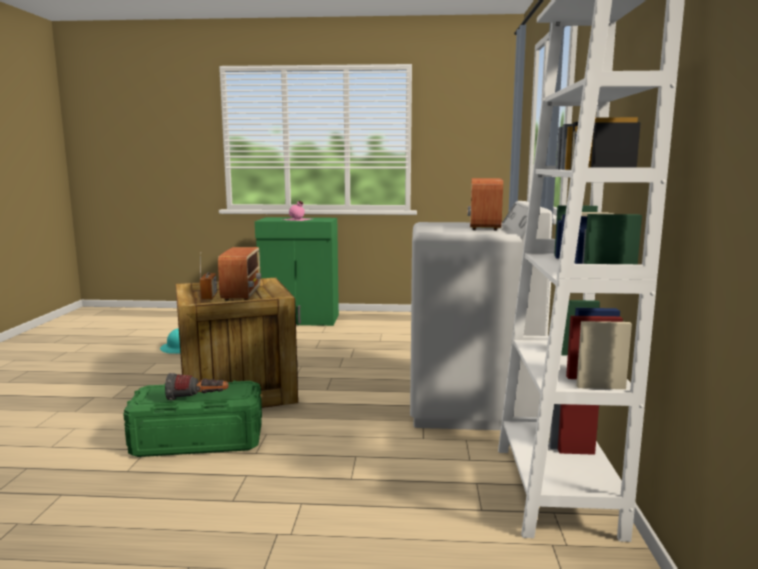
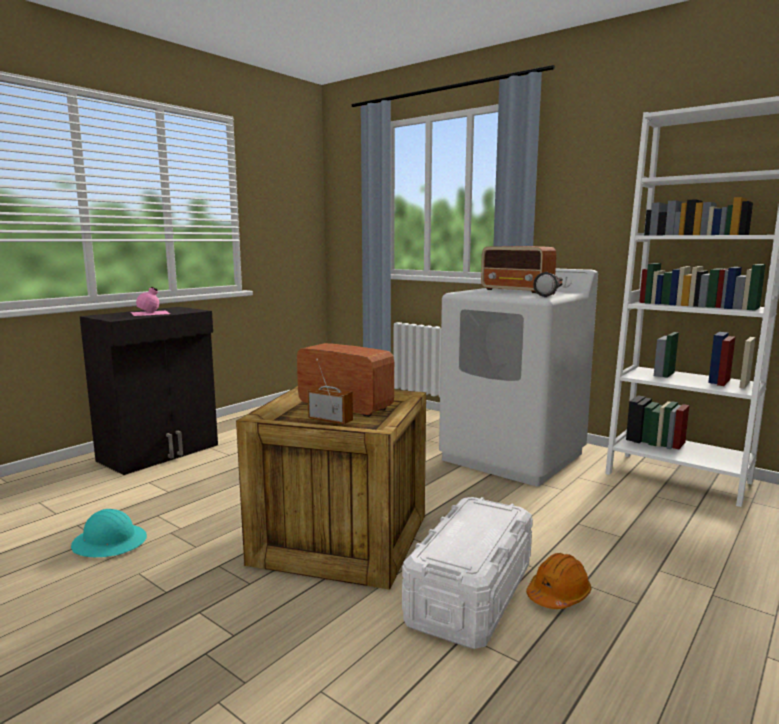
camera: 55 degrees left, 0 degrees up
green storage box [123,380,262,457] -> white storage box [402,497,533,649]
flashlight [165,373,229,400] -> flashlight moved to [533,272,563,297]
green cabinet [255,217,339,326] -> black cabinet [80,307,218,475]
none -> orange hard hat [526,553,591,609]

